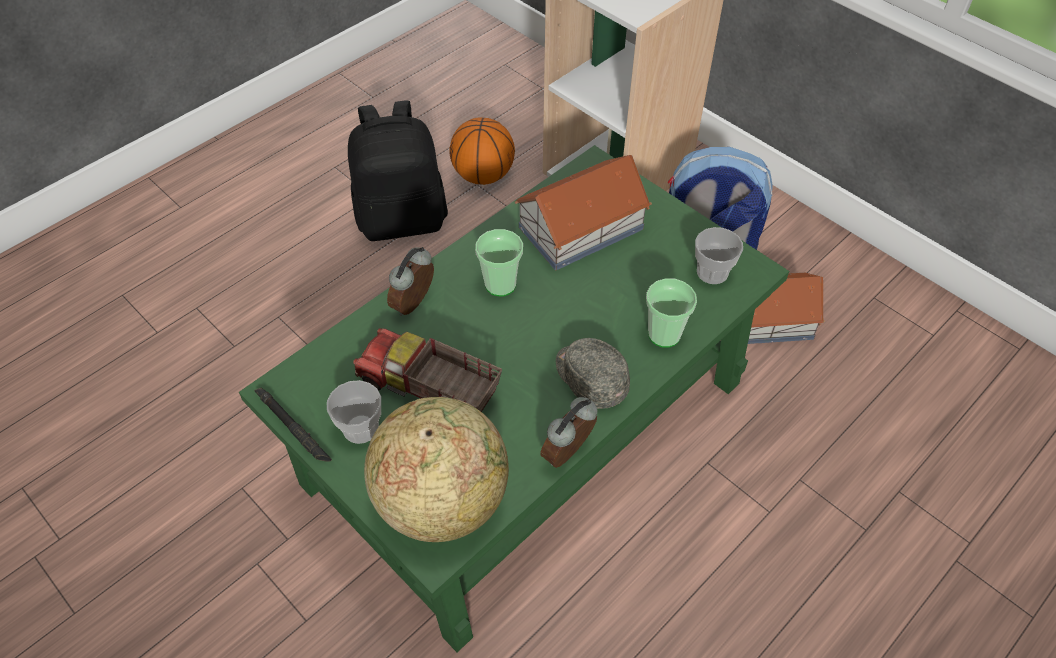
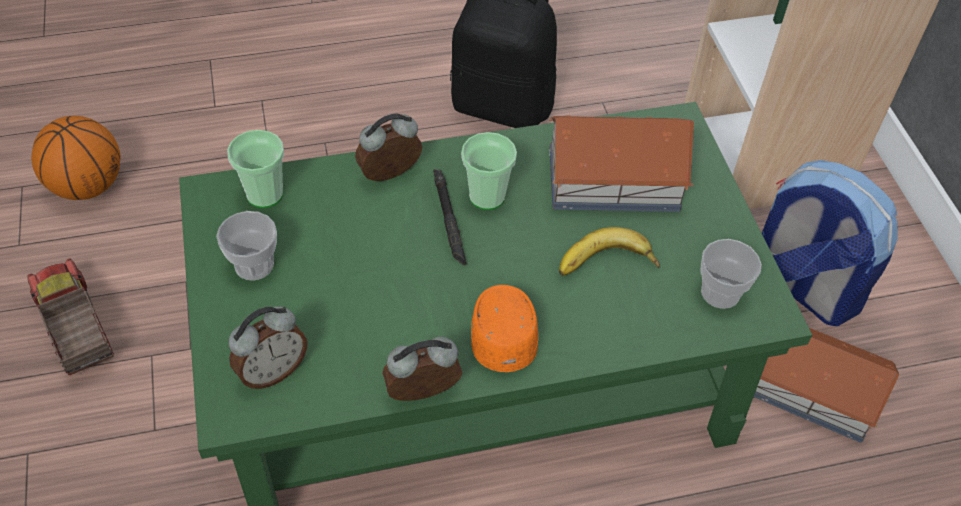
camera: 30 degrees right, 0 degrees up
black flashlight [255,388,332,462] -> black flashlight moved to [433,169,467,265]
toy truck [353,328,502,412] -> toy truck moved to [28,259,114,375]
globe [364,397,509,542] -> alarm clock [228,306,307,389]
basketball [449,117,515,185] -> basketball moved to [31,116,121,200]
grey cap [556,338,630,409] -> orange cap [471,285,538,372]
cup [646,278,697,348] -> cup moved to [227,130,284,208]
none -> banana [559,227,660,276]

